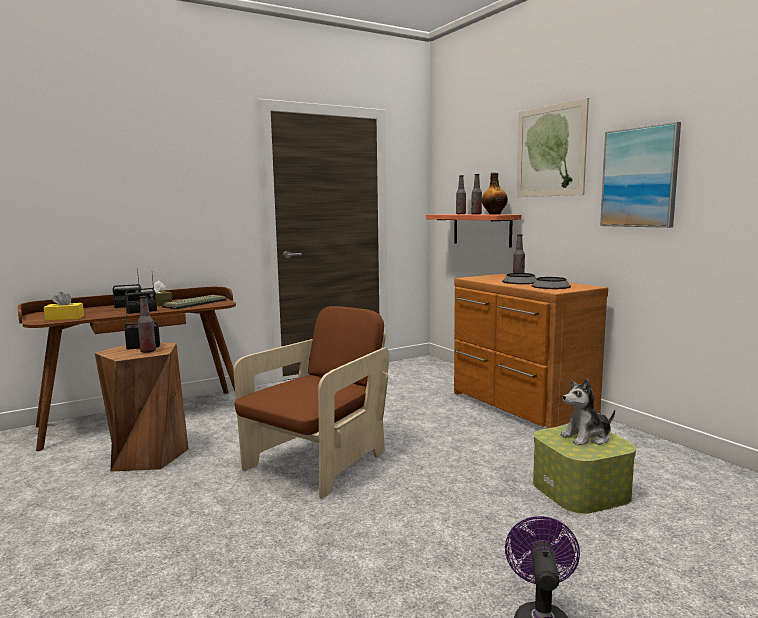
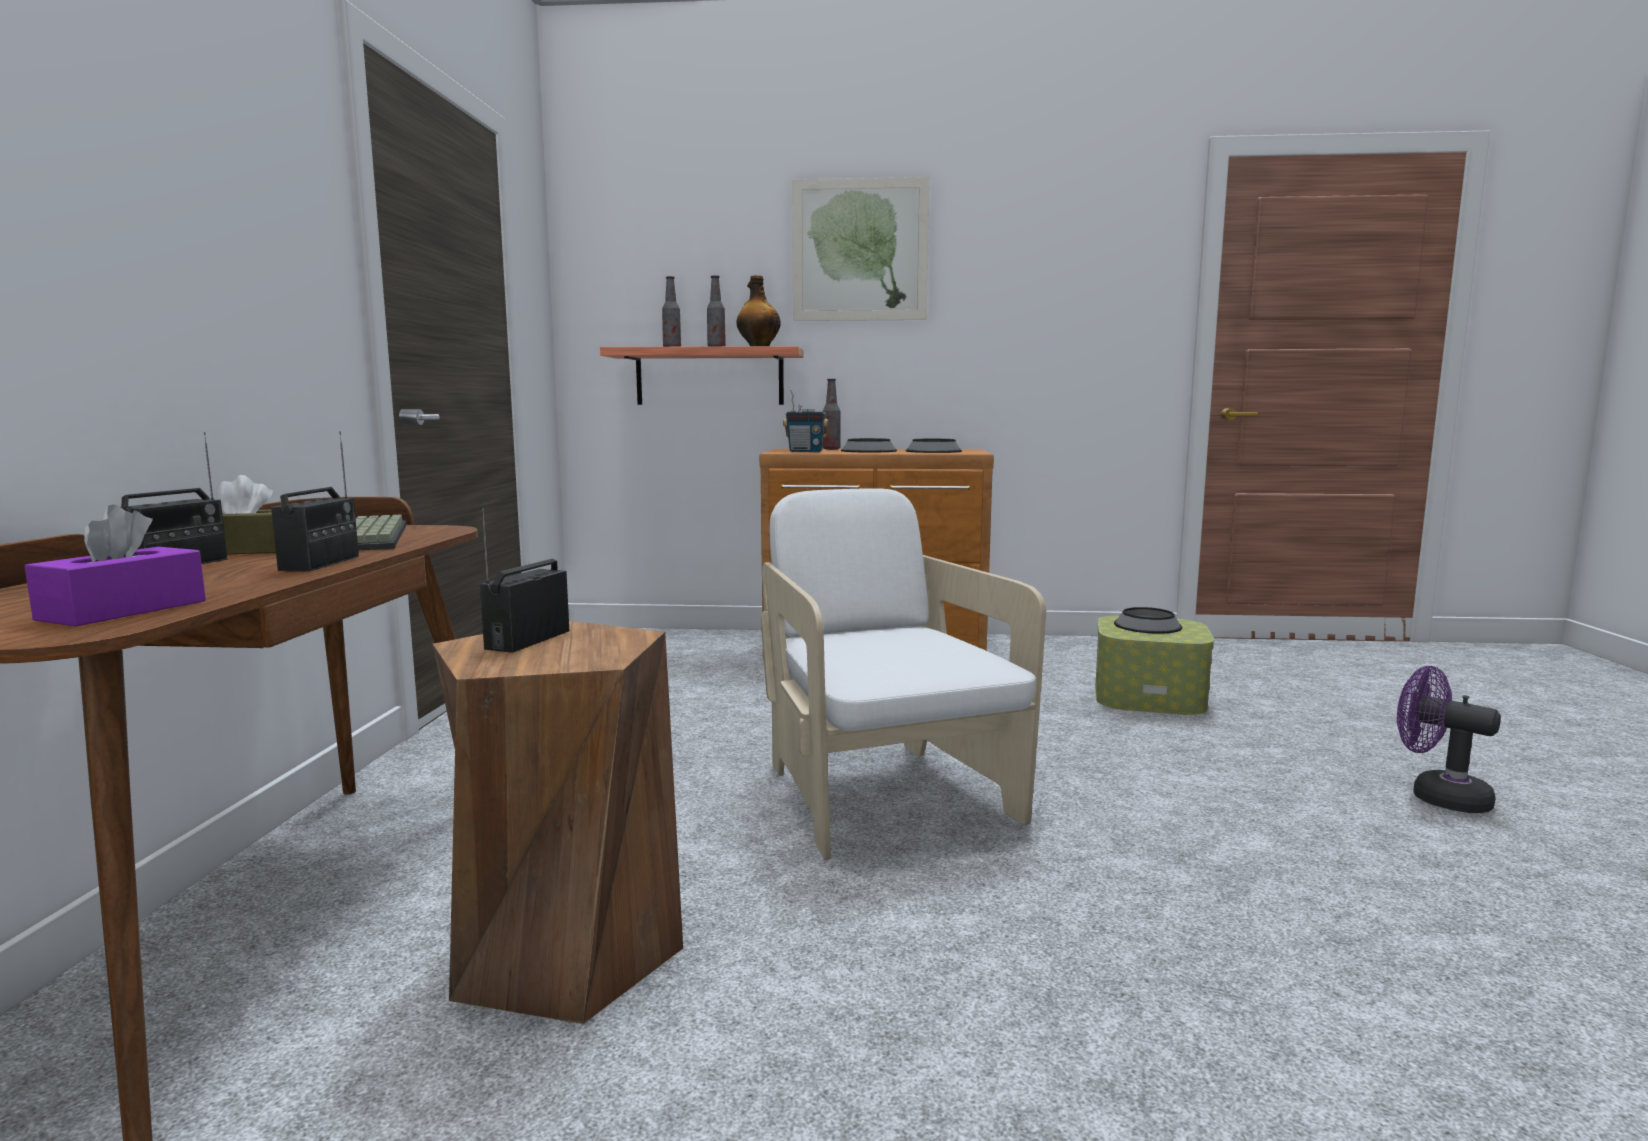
camera: 55 degrees left, 0 degrees up
yellow tissue box [44,292,84,321] -> purple tissue box [24,504,206,626]
bottle [138,295,156,353] -> none
brown armchair [233,306,389,499] -> white armchair [761,488,1046,860]
plush toy [560,379,615,446] -> bowl [1114,607,1182,634]
picture [600,122,681,228] -> none
none -> radio [783,390,829,452]

